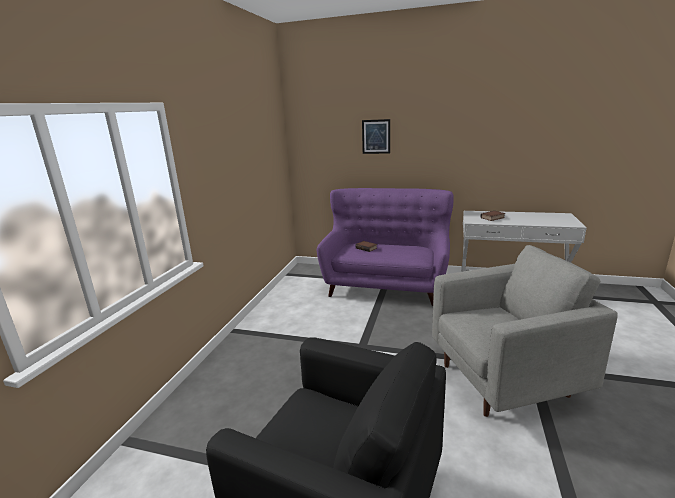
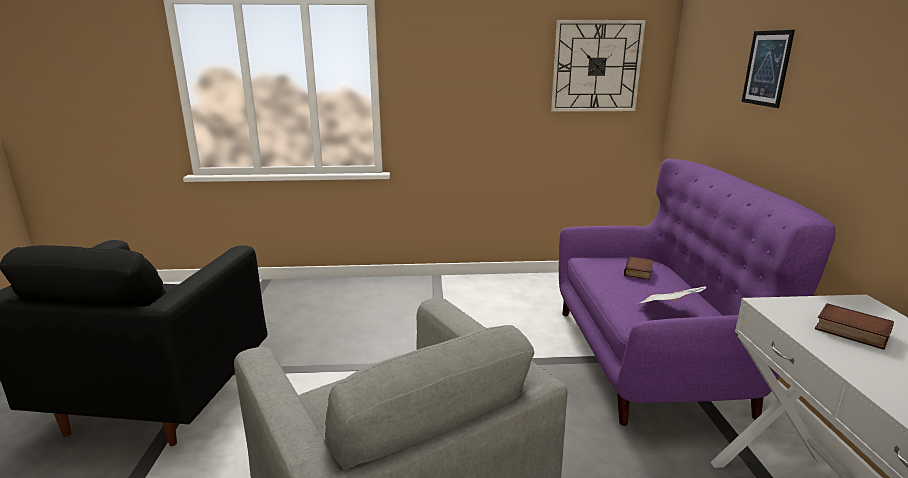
camera: 70 degrees right, 0 degrees up
none -> wall clock [551,20,646,112]
none -> newspaper [636,286,706,304]

